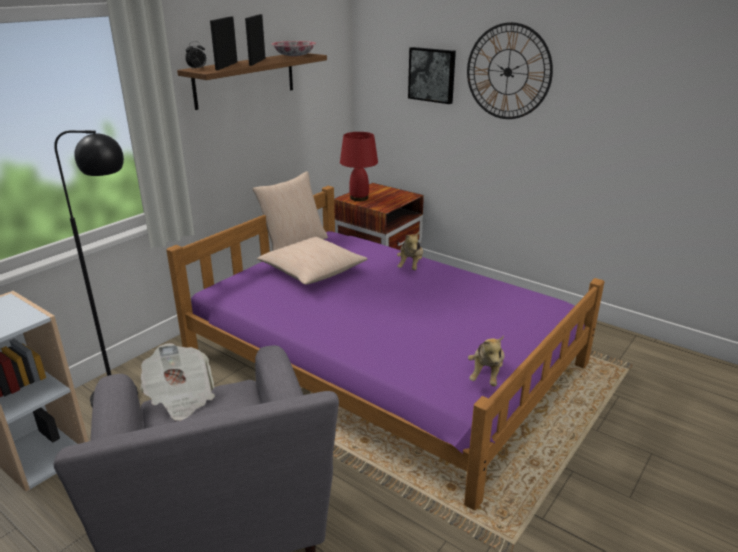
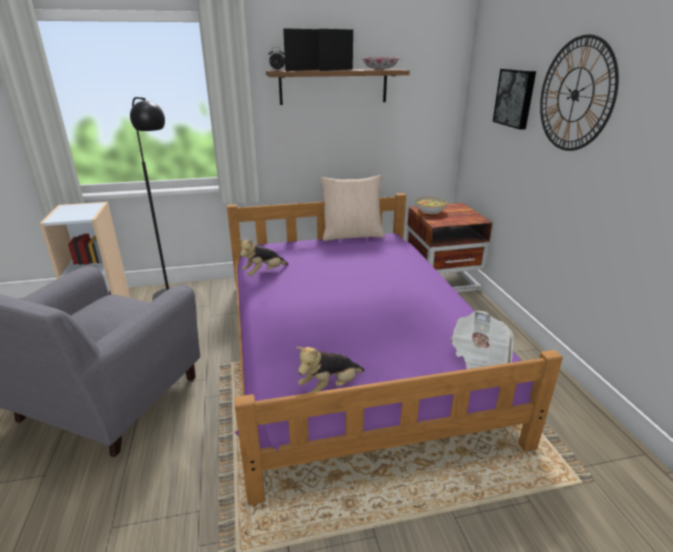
camera: 40 degrees right, 0 degrees up
newspaper [140,343,215,421] -> newspaper moved to [451,311,514,369]
beige pillow [257,237,368,285] -> none
red table lamp [340,132,378,201] -> bowl [416,197,447,214]
plush toy [397,231,423,270] -> plush toy moved to [238,239,288,276]

